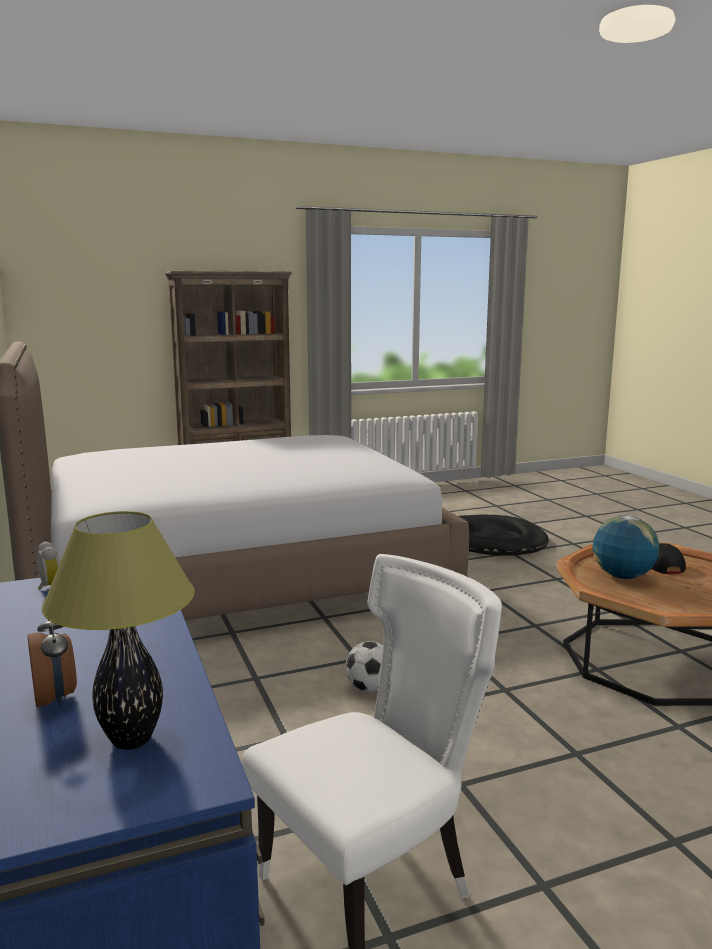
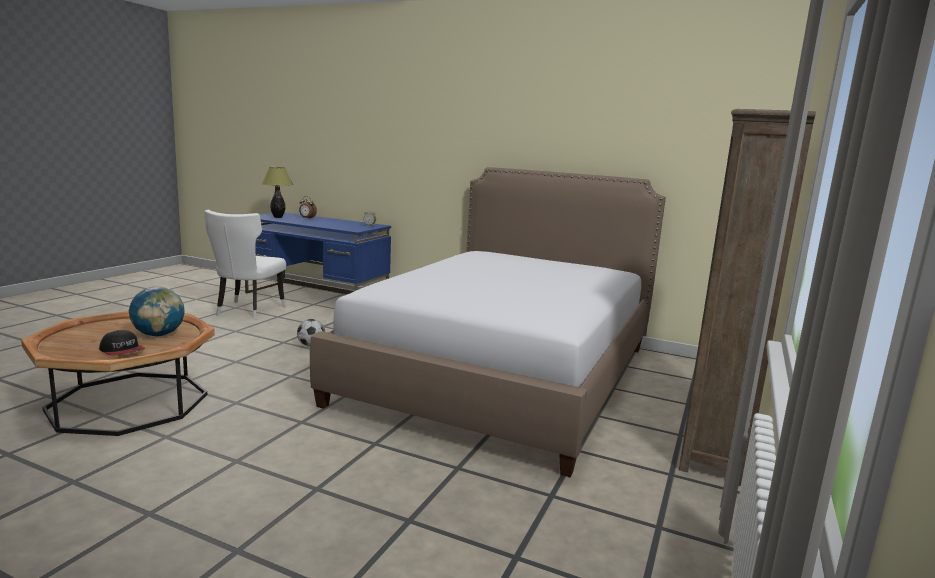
camera: 135 degrees right, 0 degrees up
black dog bed [459,515,549,556] -> none

